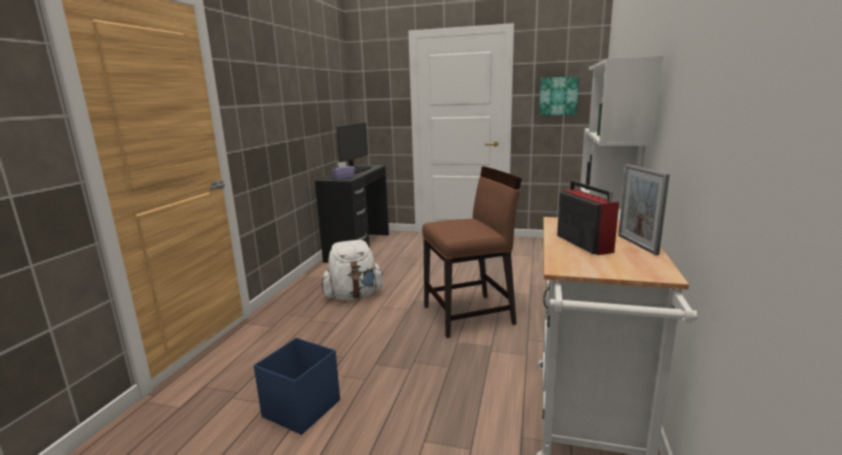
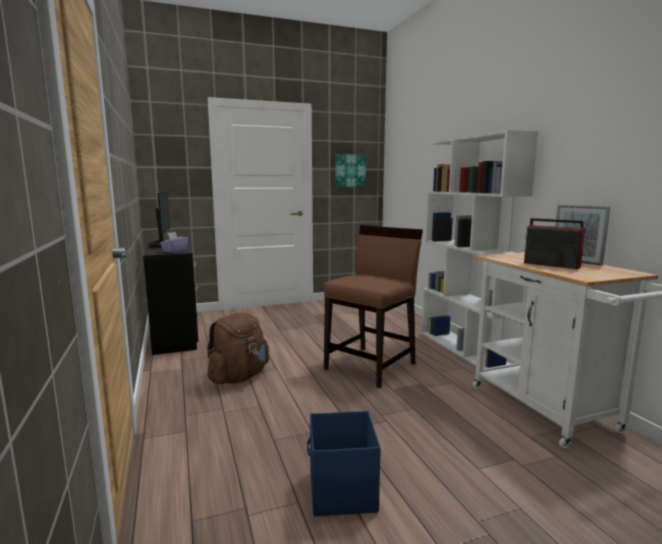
camera: 35 degrees left, 5 degrees down
white backpack [322,240,384,300] -> brown backpack [207,313,269,384]

